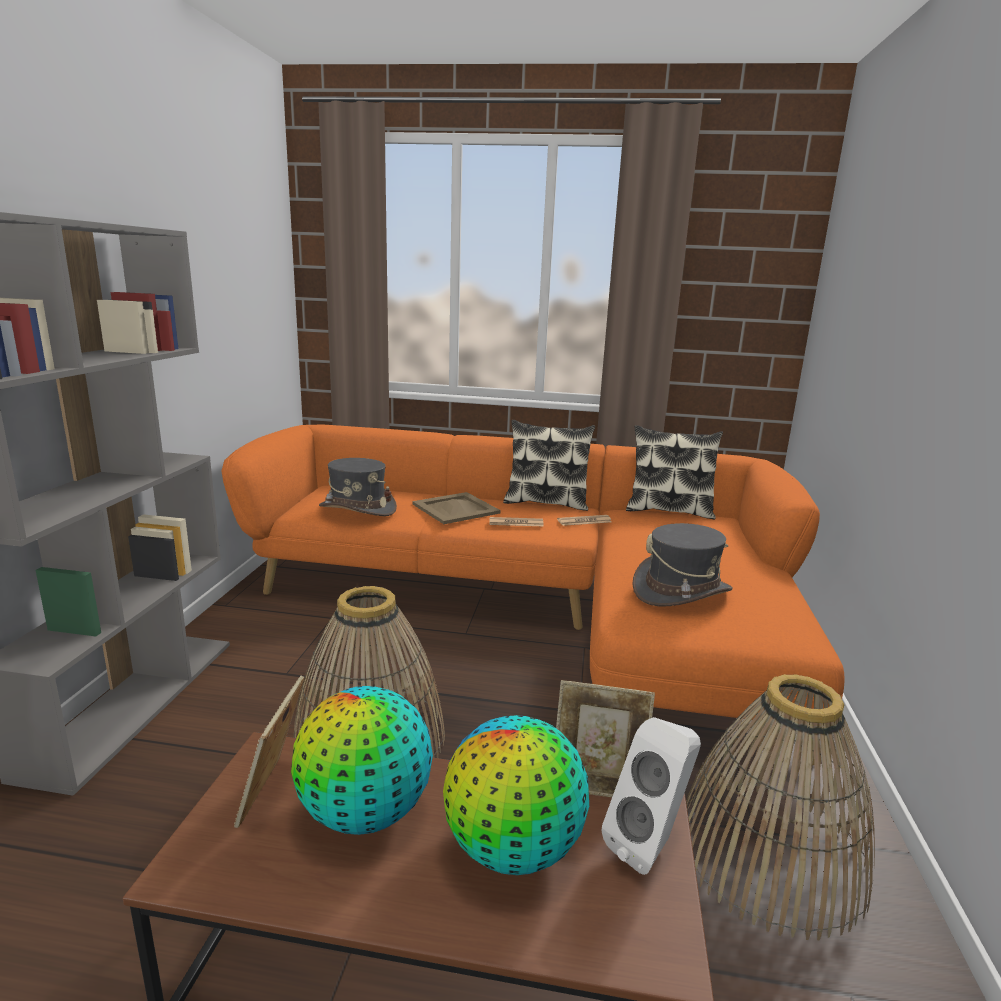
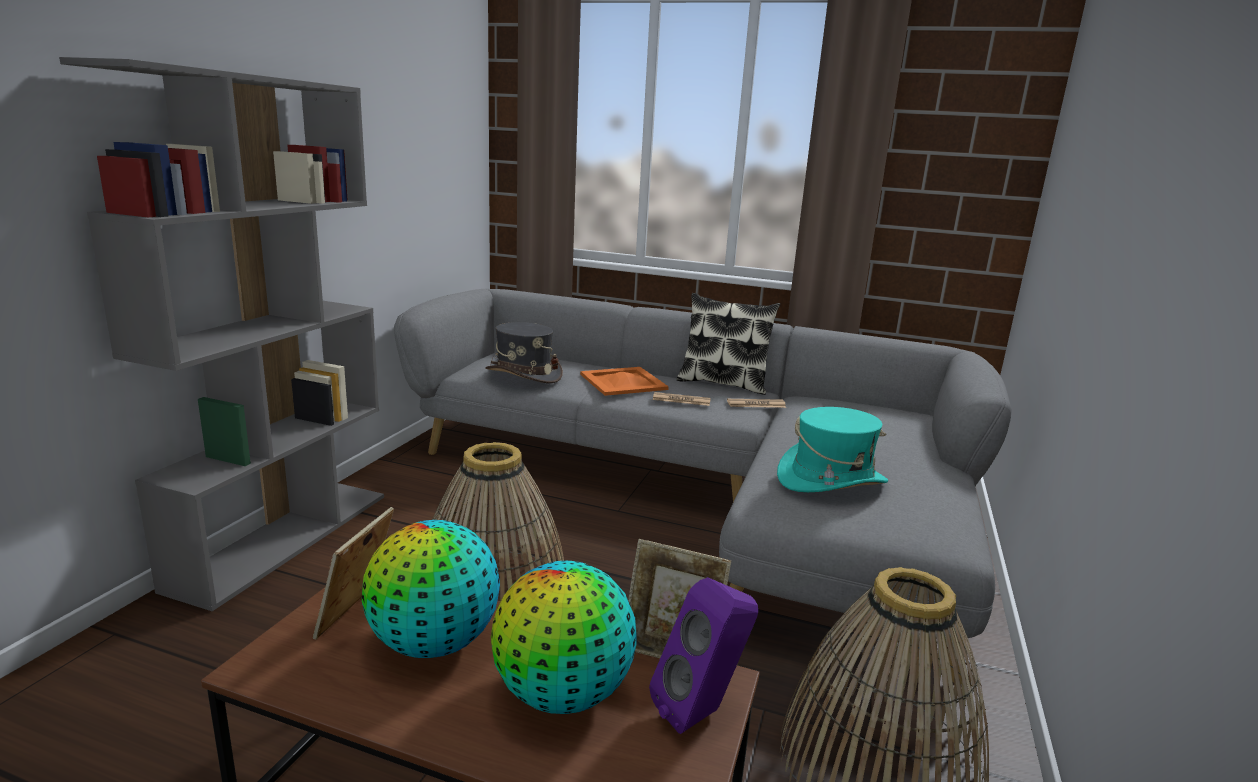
camera: 10 degrees right, 0 degrees up
orange sofa [221,424,845,765] -> grey sofa [394,289,1012,684]
beige tray [412,492,501,524] -> orange tray [580,367,669,396]
white speaker [601,717,701,875] -> purple speaker [649,577,758,734]
pillow [626,425,723,519] -> none
grey hat [633,523,733,606] -> turquoise hat [777,407,888,492]

